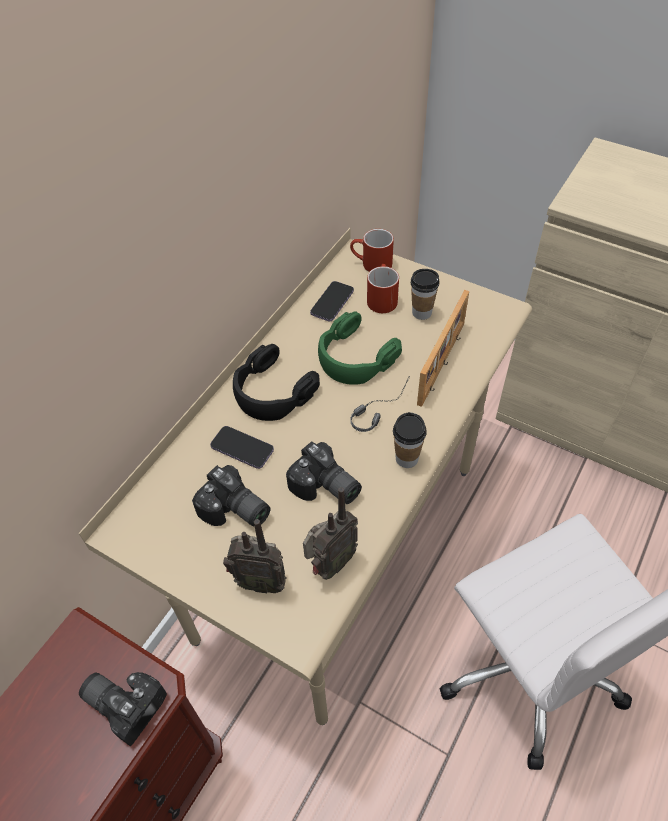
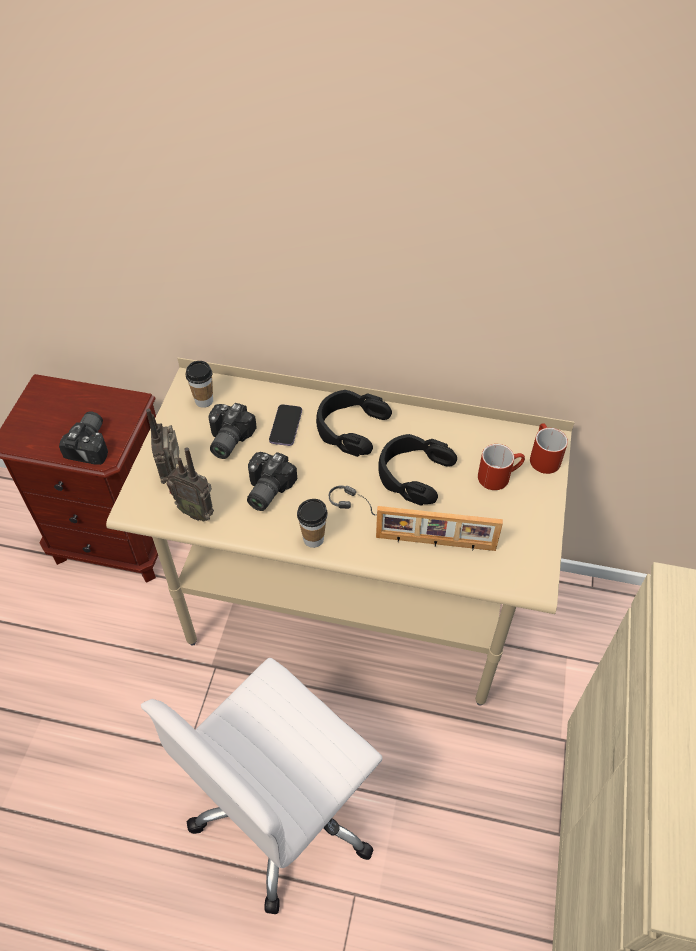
camera: 70 degrees right, 0 degrees up
phone [310,281,354,322] -> none
green headphones [318,311,402,385] -> black headphones [378,434,457,506]
cup [411,269,440,320] -> cup moved to [186,361,213,408]

